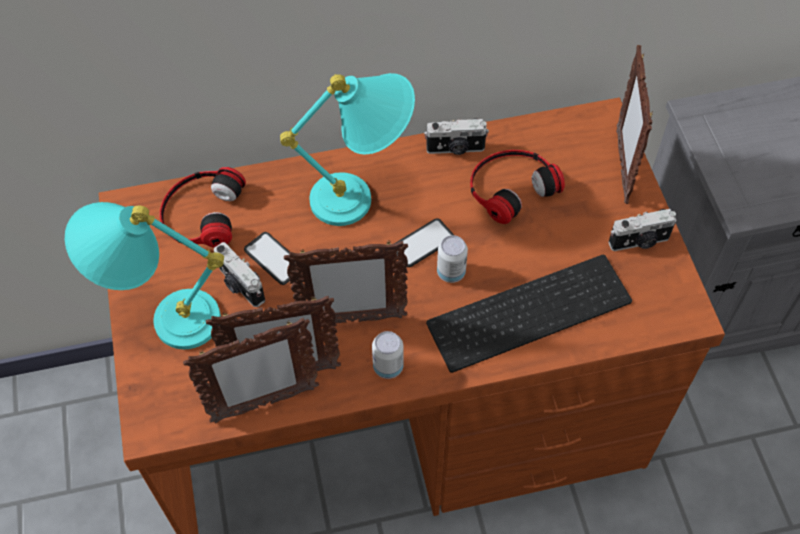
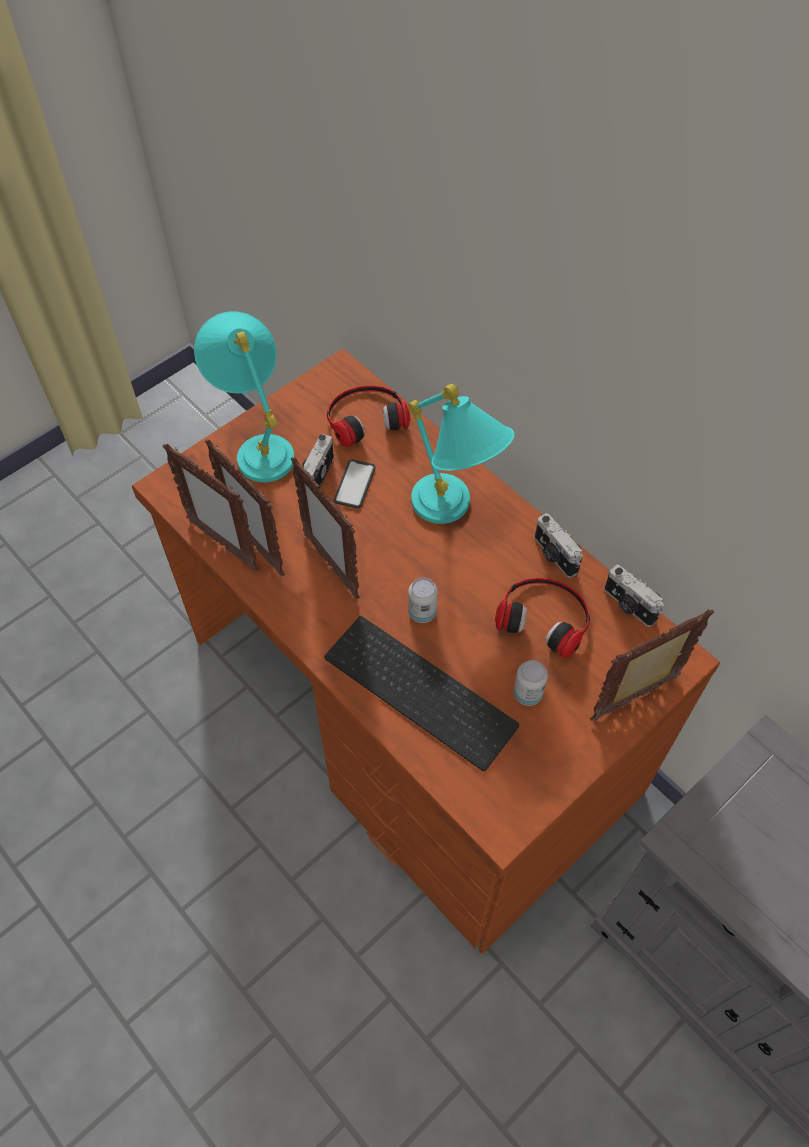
camera: 60 degrees right, 0 degrees up
can [372,331,404,379] -> can moved to [513,660,548,706]
phone [394,218,454,267] -> none
camera [608,209,677,251] -> camera moved to [604,564,664,627]

